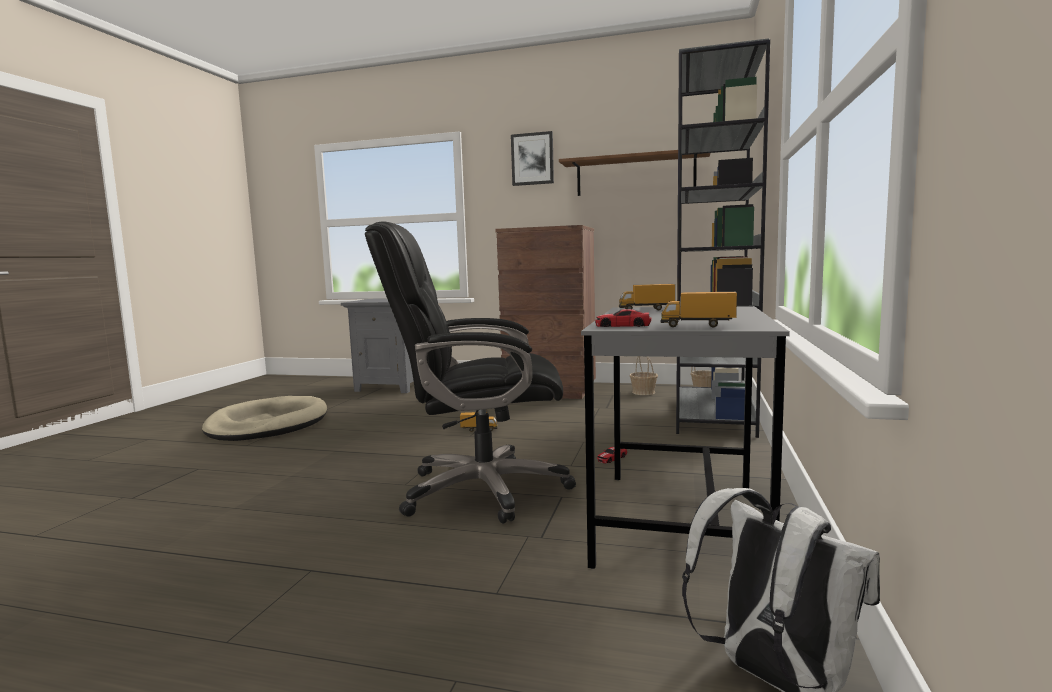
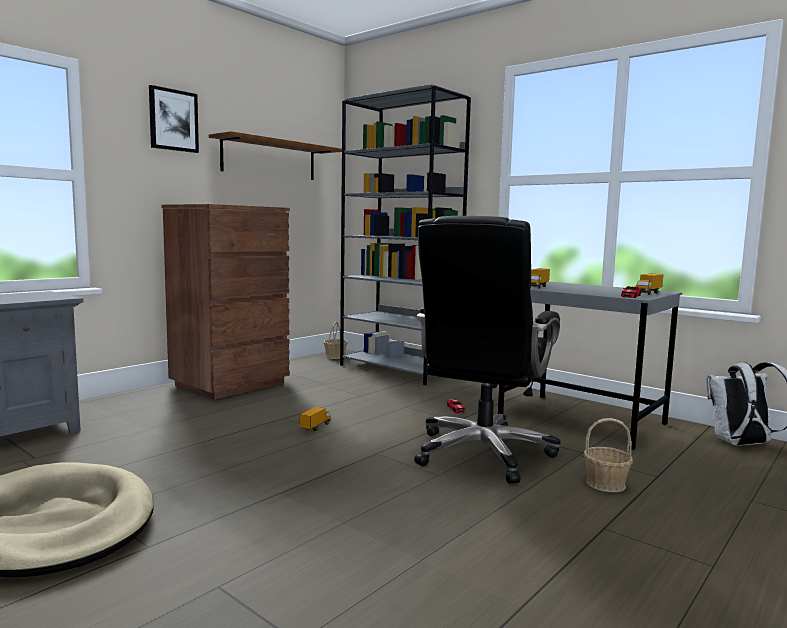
camera: 65 degrees left, 0 degrees up
basket [630,356,658,395] -> basket moved to [584,418,633,492]

